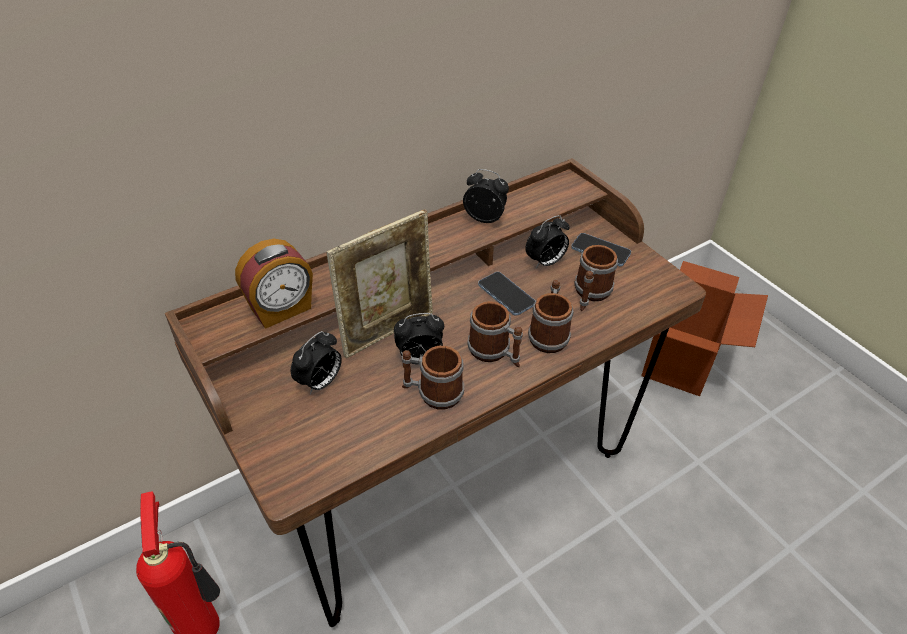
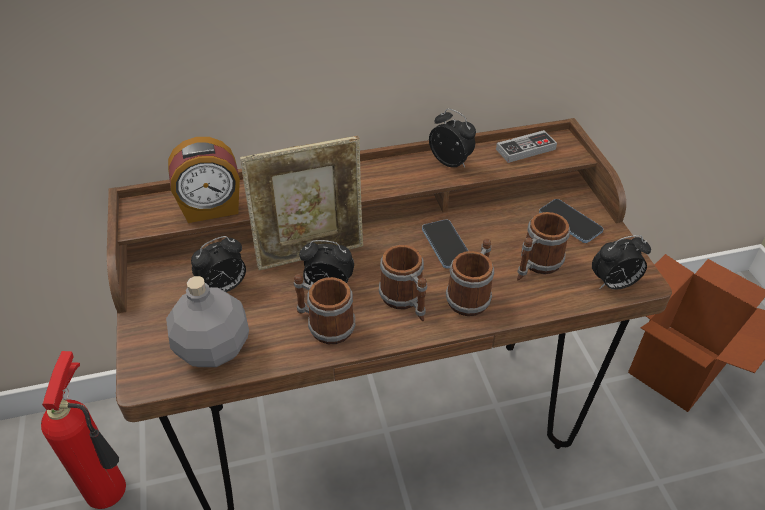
camera: 20 degrees right, 0 degrees up
alarm clock [525,215,570,268] -> alarm clock moved to [592,235,651,290]
none -> grey bottle [166,276,249,367]
none -> game controller [496,130,557,163]

